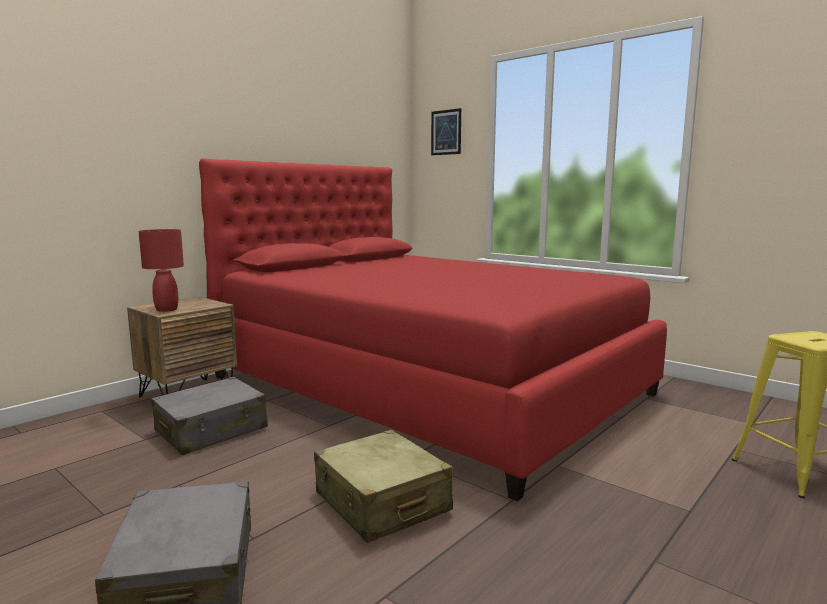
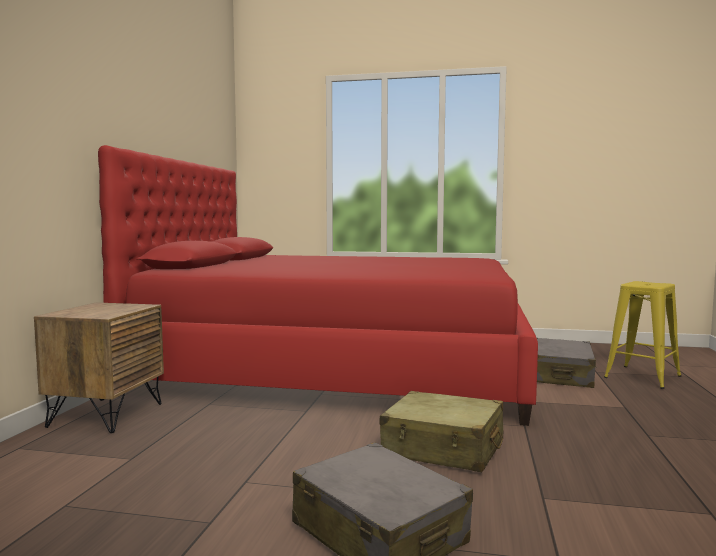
camera: 30 degrees left, 5 degrees down
red table lamp [139,229,184,312] -> none
grey suitcase [151,377,268,455] -> grey suitcase moved to [537,338,597,388]
picture [431,108,461,155] -> none

